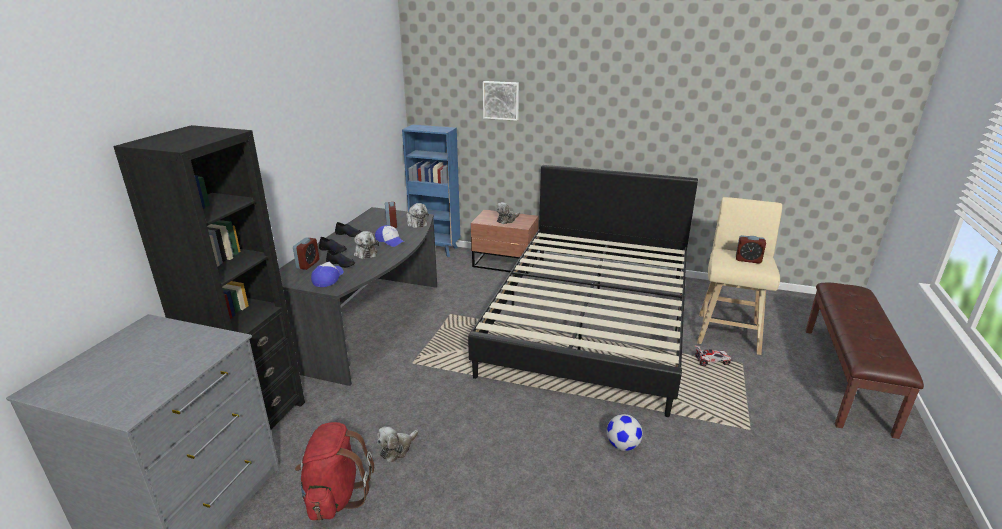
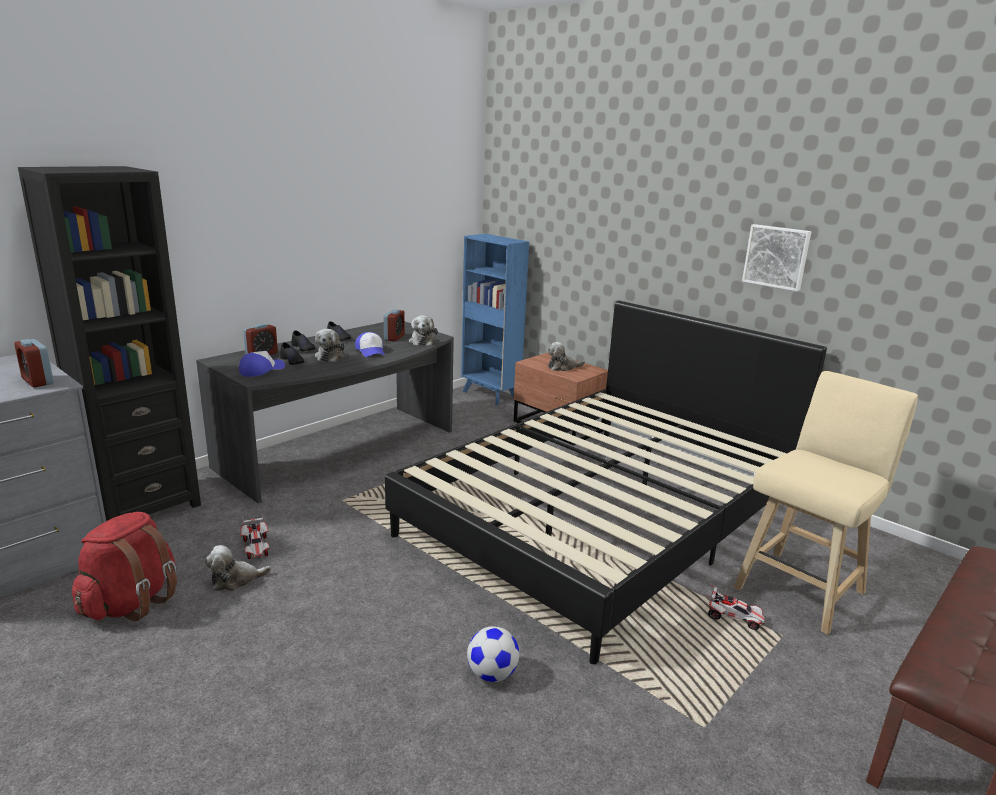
camera: 25 degrees right, 5 degrees down
picture [483,81,519,121] -> picture moved to [742,224,812,291]
alarm clock [736,235,766,264] -> alarm clock moved to [14,339,54,388]
none -> toy car [241,516,269,559]

